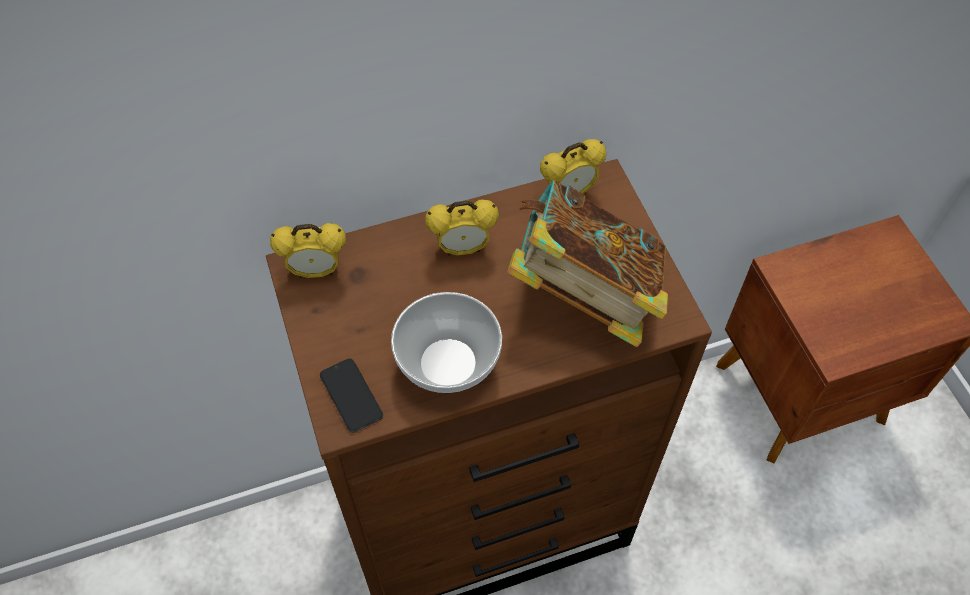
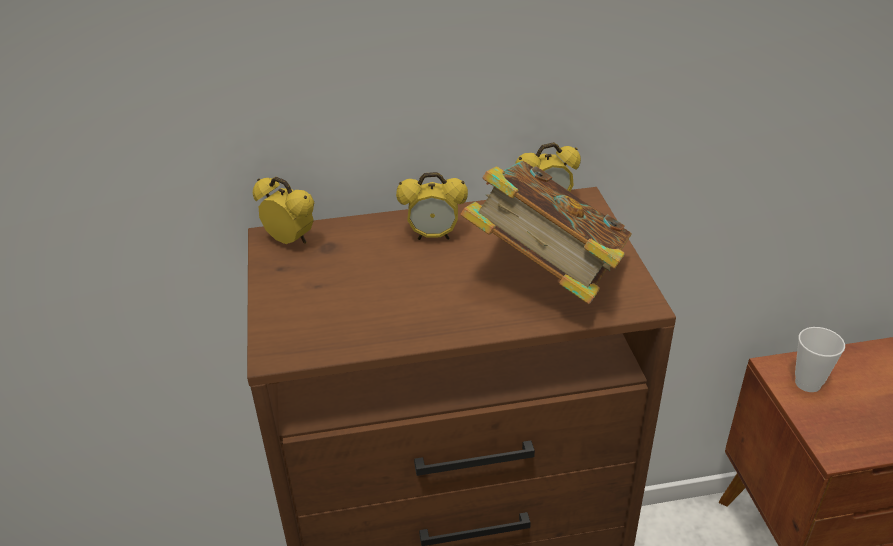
camera: 10 degrees right, 20 degrees down
alarm clock [270,223,346,278] -> alarm clock turned 150 degrees counterclockwise [253,177,314,244]
phone [320,358,383,433] -> none
bowl [391,292,502,393] -> none
none -> cup [795,327,845,392]

